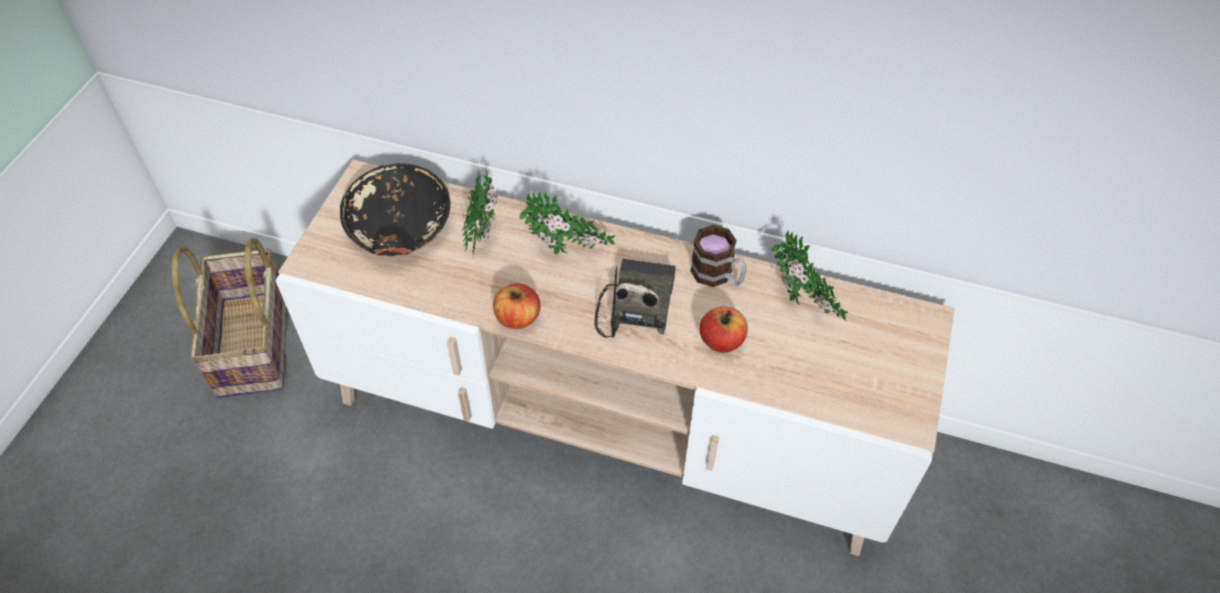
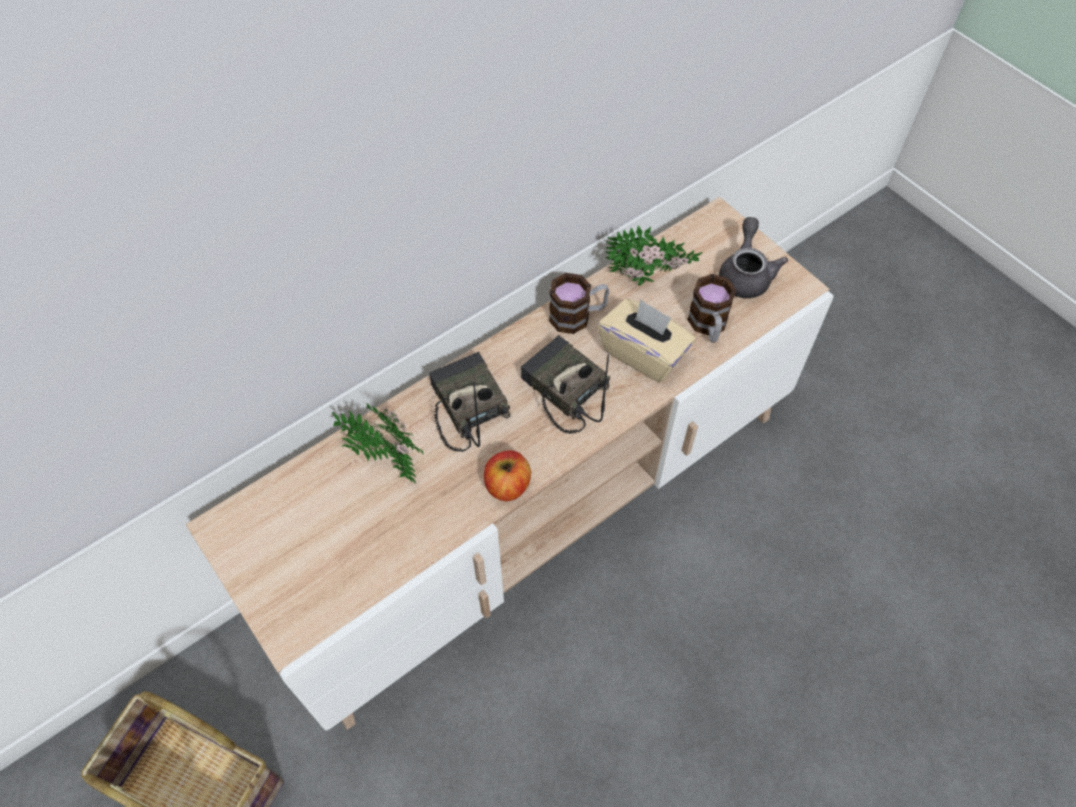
camera: 55 degrees left, 5 degrees up
black bowl [340,163,450,256] -> none
potted plant [519,191,616,254] -> radio [429,352,510,452]
apple [700,307,748,353] -> beige tissue box [598,299,696,383]
none -> mug [687,274,736,343]
none -> grey teapot [719,217,788,298]

